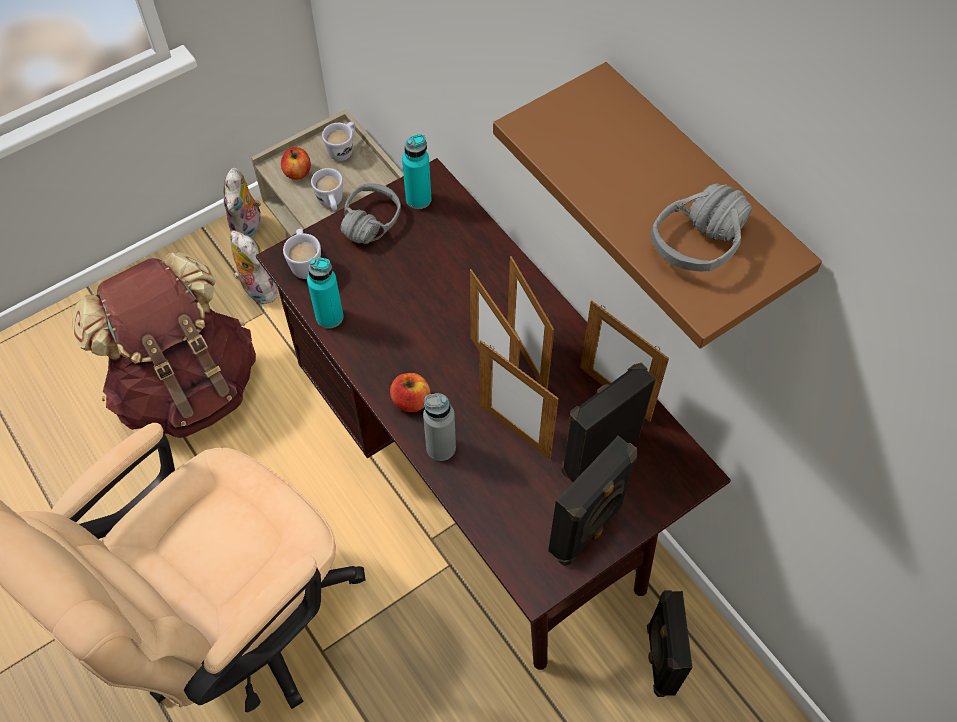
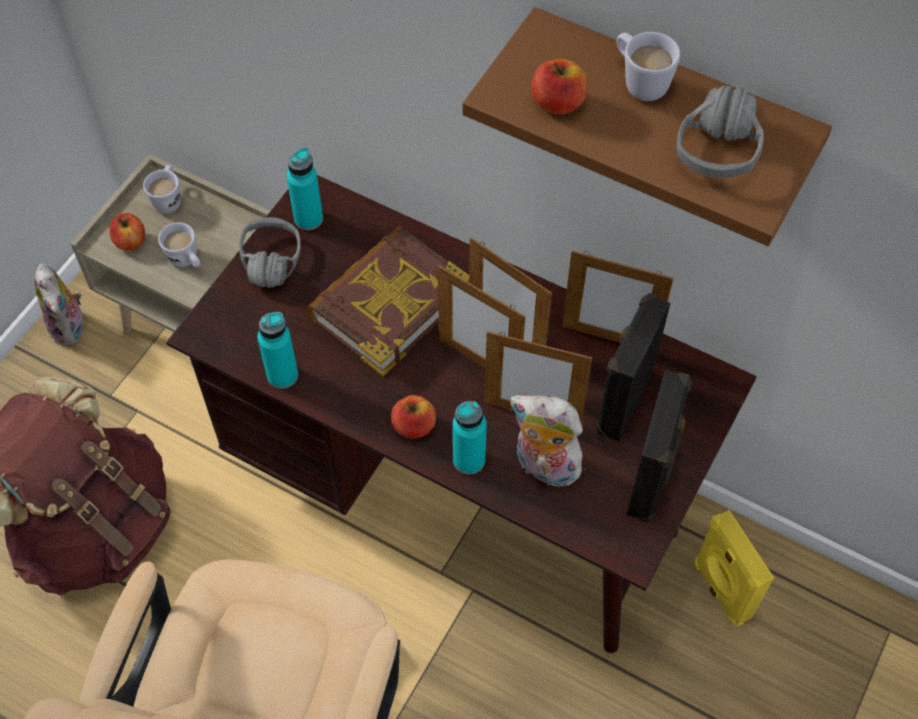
camera: 25 degrees left, 0 degrees up
plush toy [231,230,278,304] -> plush toy moved to [510,394,583,490]
white mug [283,229,321,279] -> white mug moved to [617,32,681,101]
grey bottle [423,393,456,461] -> turquoise bottle [453,401,487,475]
black speaker [647,590,692,697] -> yellow speaker [694,510,774,627]
none -> book [306,226,469,376]
none -> apple [531,59,588,114]

